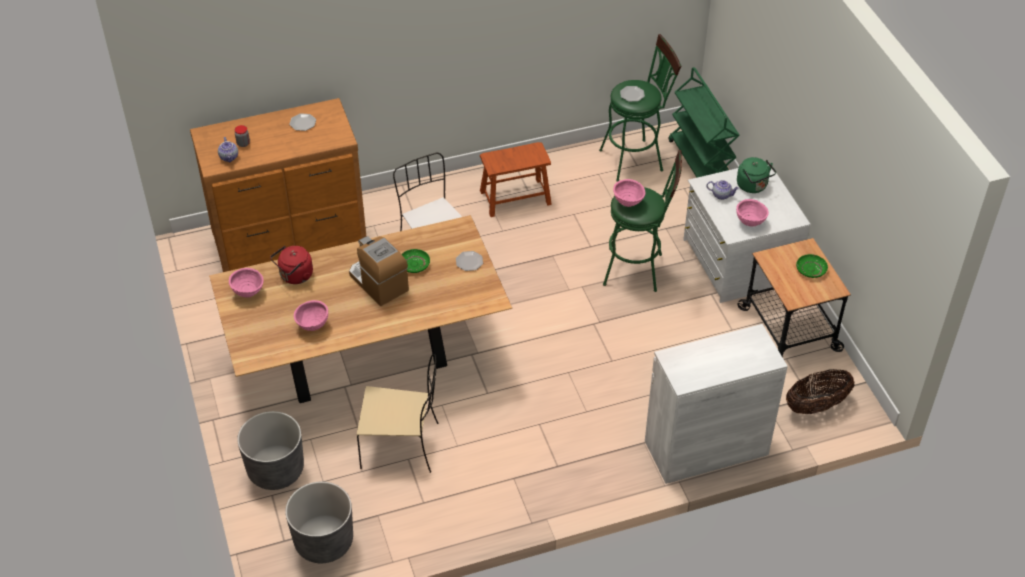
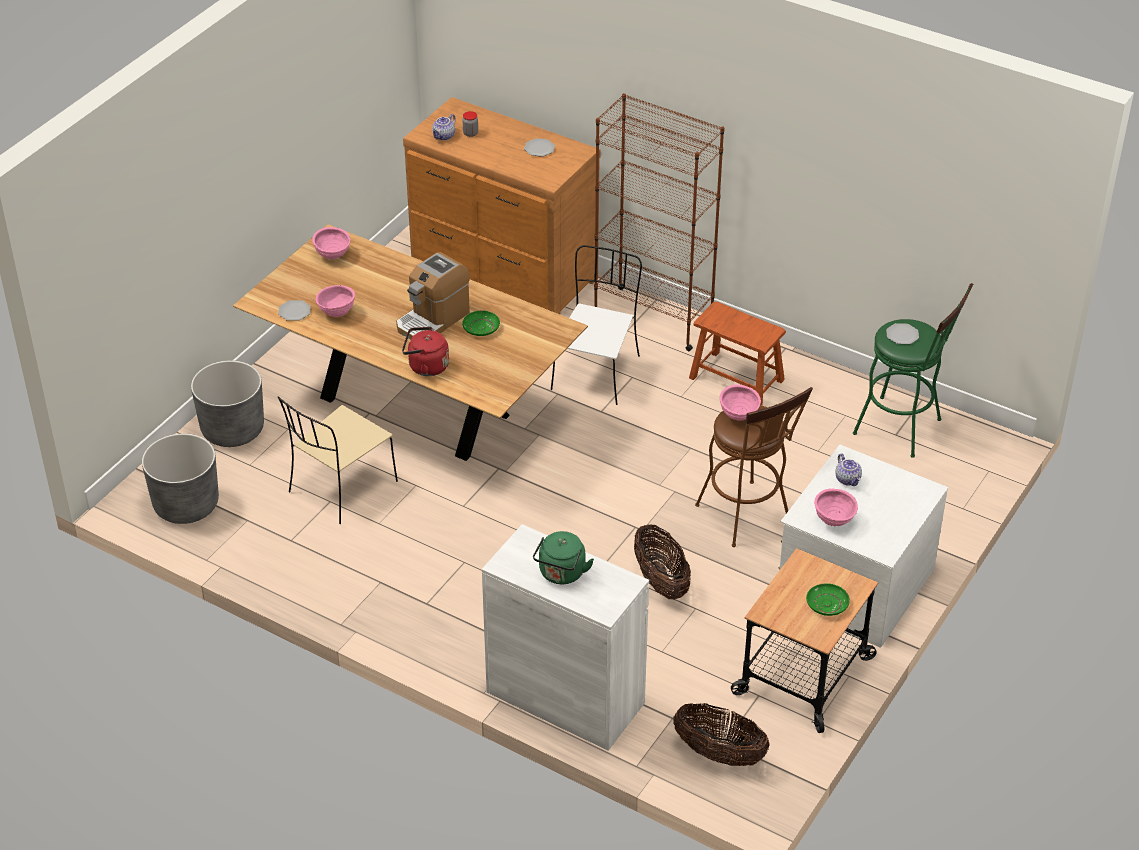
camera: 50 degrees right, 5 degrees down
red kettle [270,246,313,284] -> red kettle moved to [402,327,449,376]
coffee machine [349,236,409,306] -> coffee machine turned 150 degrees counterclockwise [396,252,470,340]
beige chair [357,354,438,473] -> beige chair turned 75 degrees clockwise [278,396,398,524]
plate [456,251,483,271] -> plate moved to [278,300,311,321]
green stool [603,150,682,292] -> brown stool [695,387,813,547]
green cart [669,67,740,178] -> none
green kettle [737,157,776,193] -> green kettle moved to [533,531,594,584]
none -> brown bookcase [594,93,724,351]
none -> basket [634,524,691,599]

